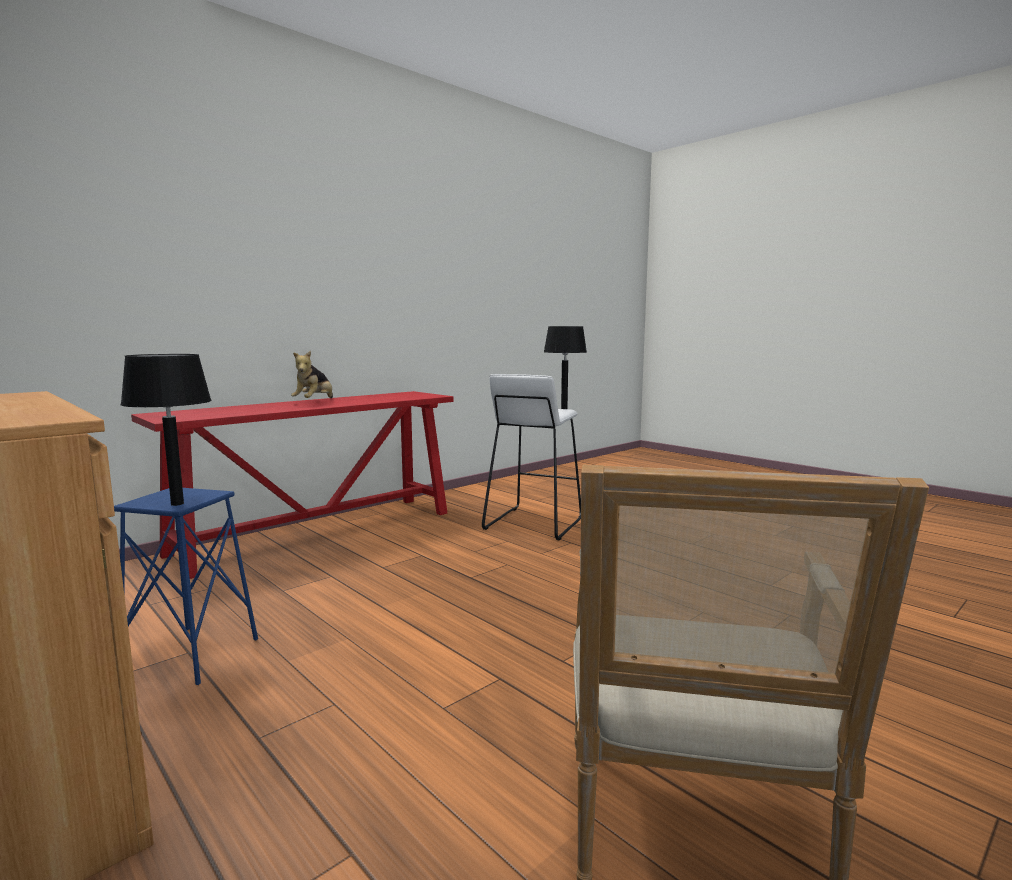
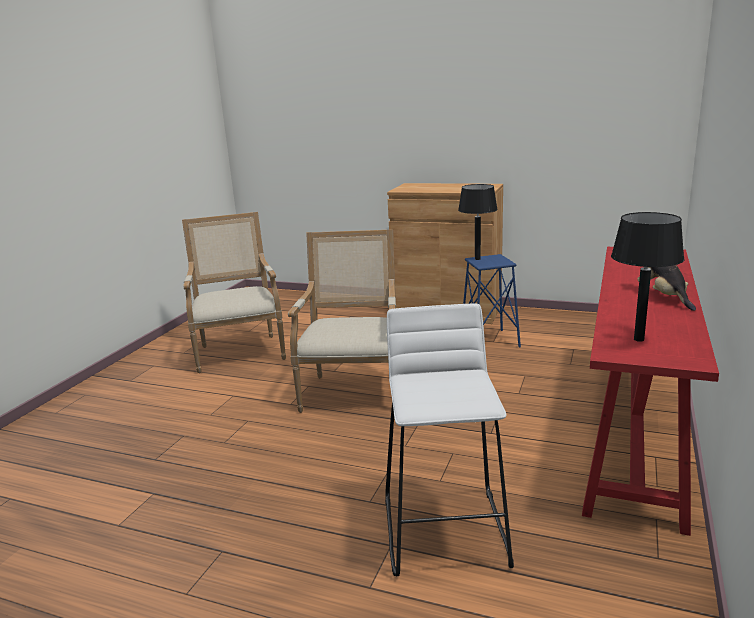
camera: 155 degrees right, 10 degrees up
black table lamp [544,326,587,409] -> black table lamp moved to [611,212,685,342]
none -> armchair [288,229,396,413]

